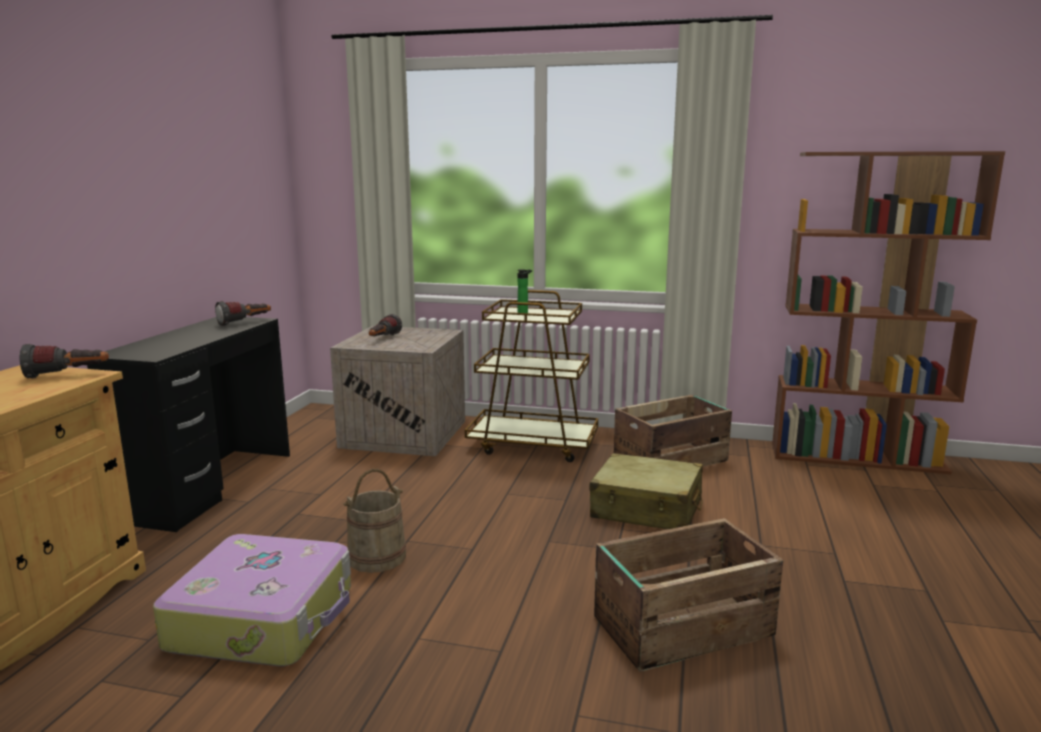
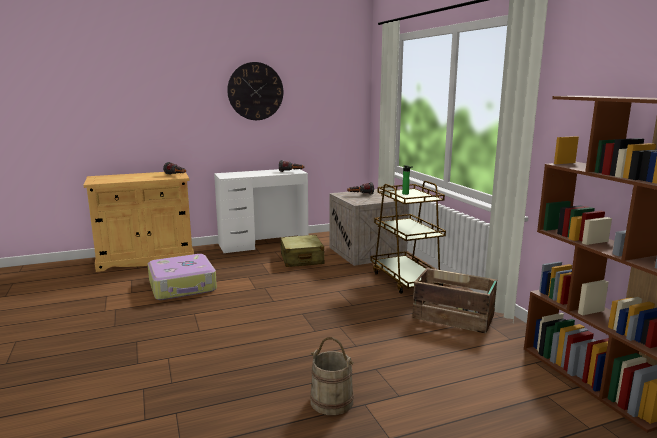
camera: 55 degrees right, 0 degrees up
black desk [87,317,290,532] -> white desk [214,169,308,253]
beige bucket [343,469,406,573] -> beige bucket moved to [310,337,354,415]
beige suitcase [590,453,703,529] -> beige suitcase moved to [280,235,325,267]
crate [594,518,783,672] -> none
none -> wall clock [227,62,283,120]

